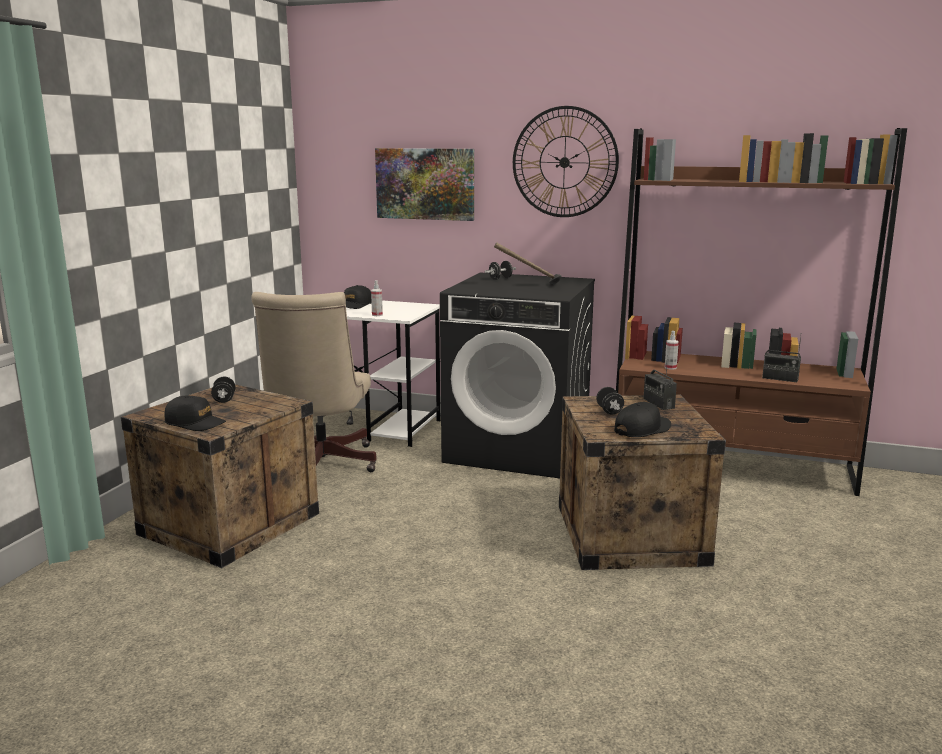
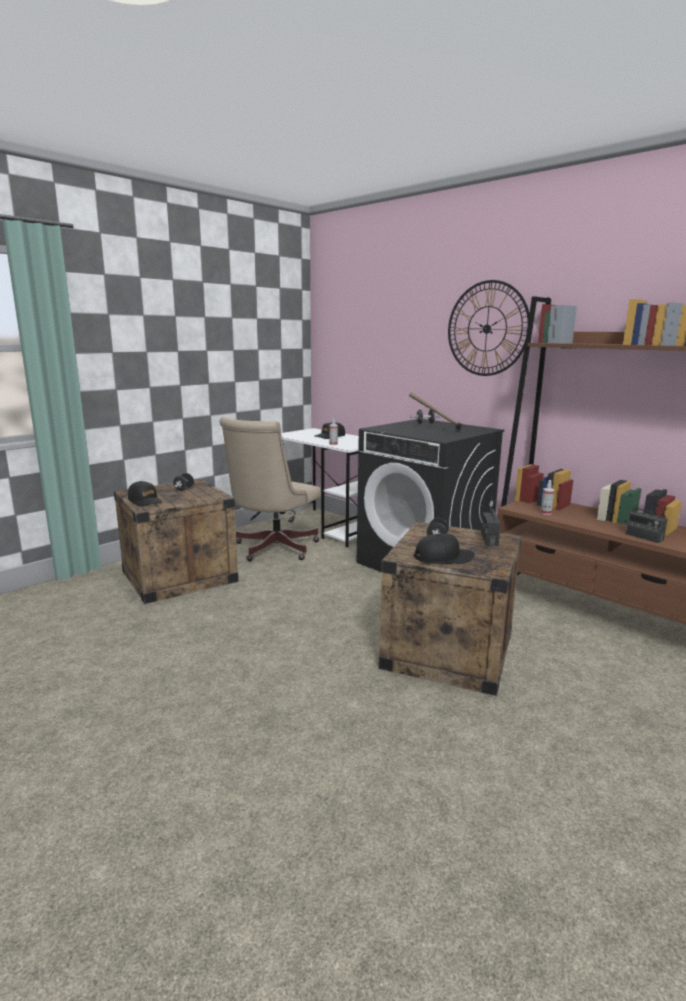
camera: 25 degrees right, 0 degrees up
picture [375,148,474,221] -> none

